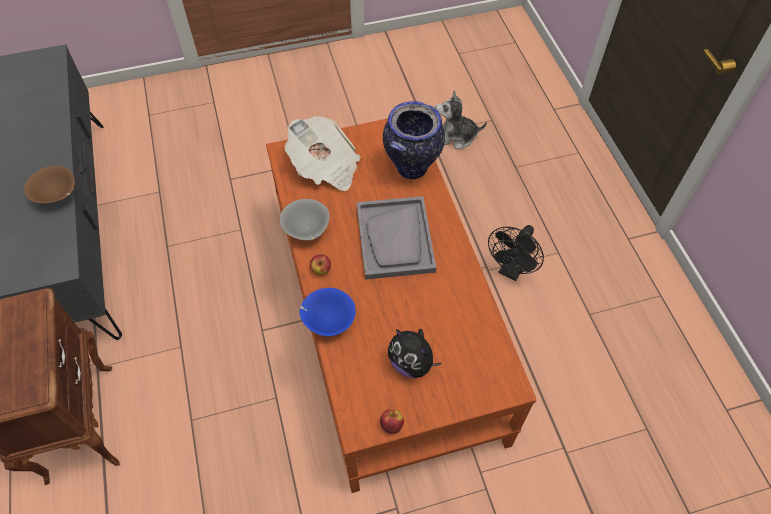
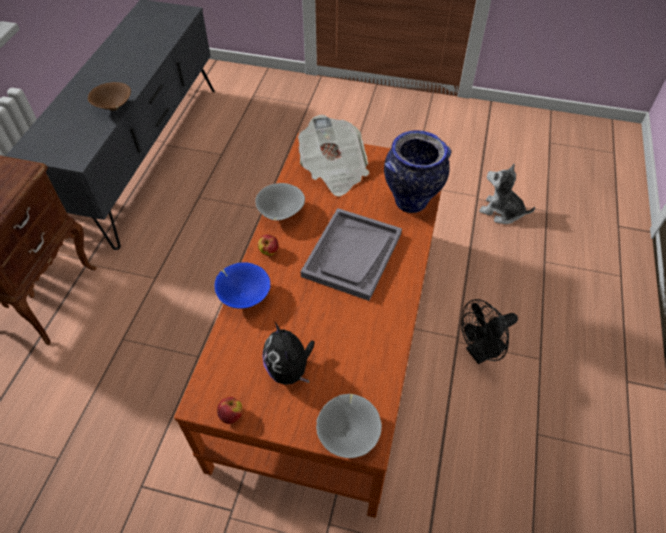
camera: 30 degrees right, 5 degrees down
none -> grey bowl [316,394,382,458]

